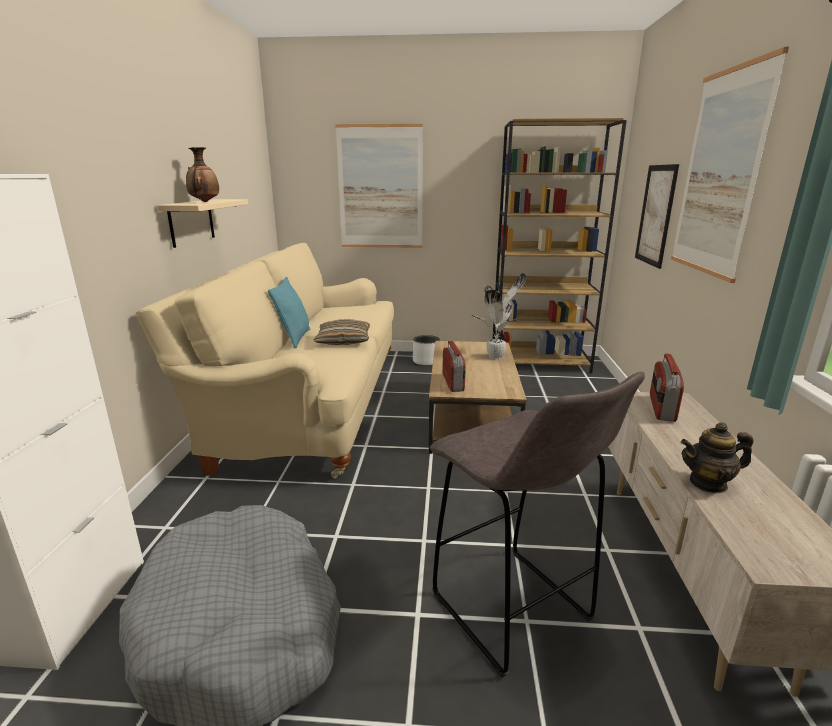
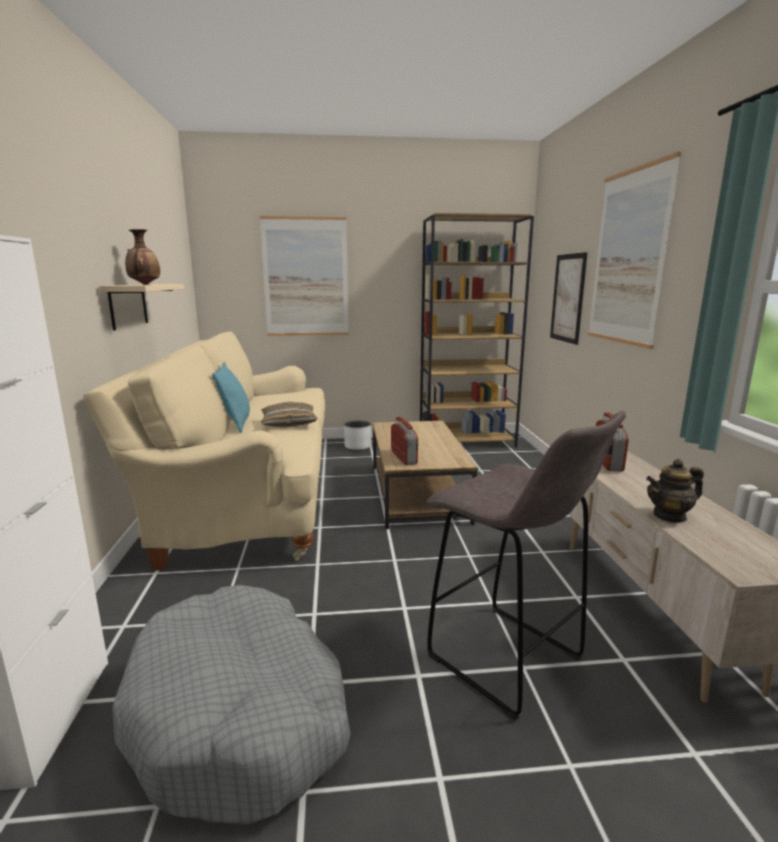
camera: 10 degrees left, 5 degrees down
potted plant [471,273,527,360] -> none

